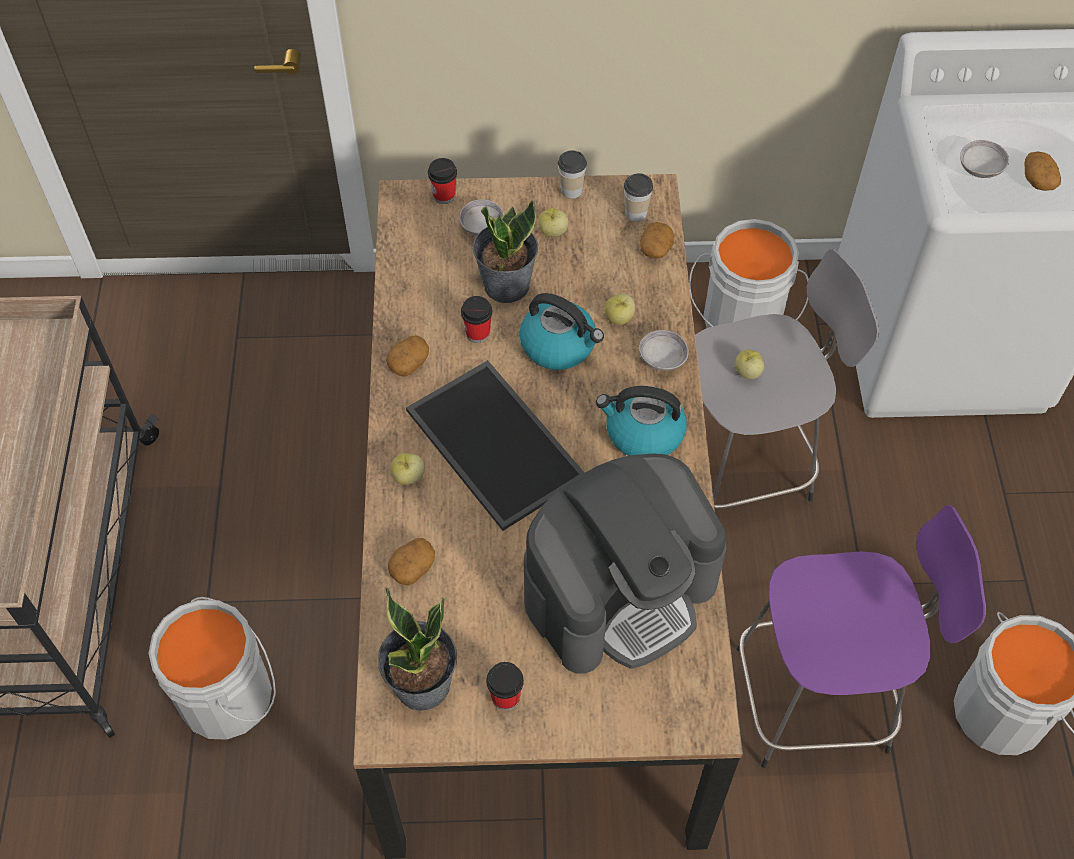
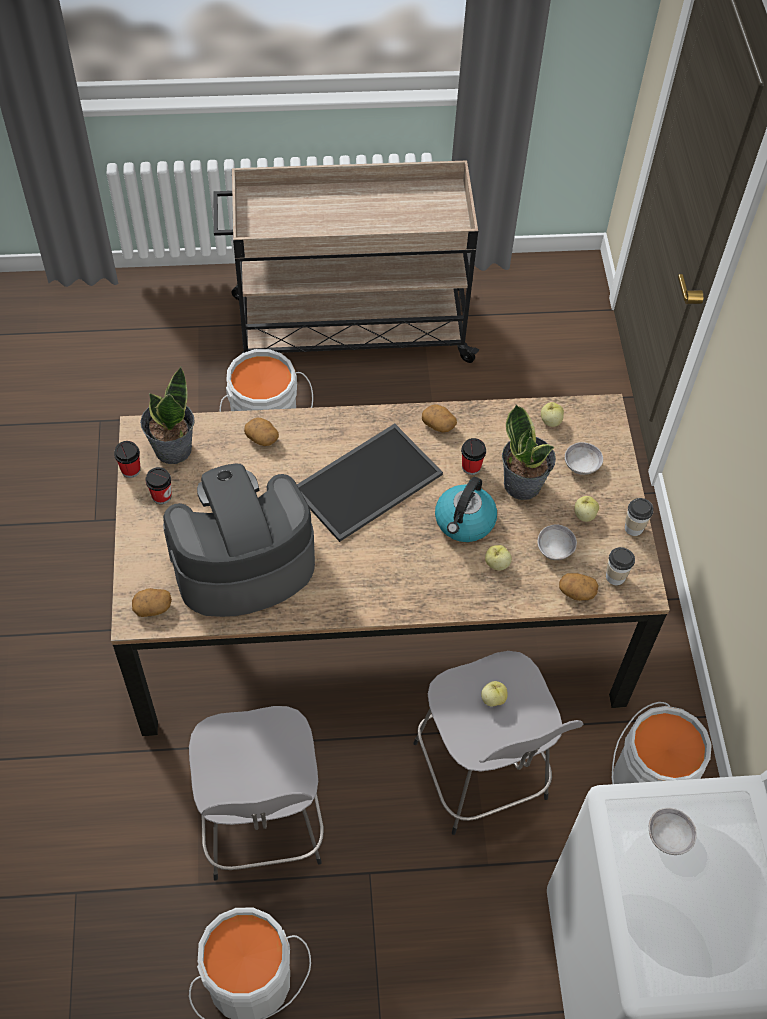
camera: 85 degrees right, 0 degrees up
apple [390,453,425,485] -> apple moved to [541,402,564,427]
cup [428,158,457,204] -> cup moved to [114,441,140,478]
coffee machine [524,453,727,674] -> coffee machine turned 105 degrees clockwise [163,464,315,617]
kettle [596,386,687,456] -> none
grey bowl [639,330,689,371] -> grey bowl moved to [537,524,577,560]
purple stool [737,505,986,768] -> grey stool [189,706,324,881]
potato [1024,151,1061,191] -> potato moved to [132,588,172,617]

